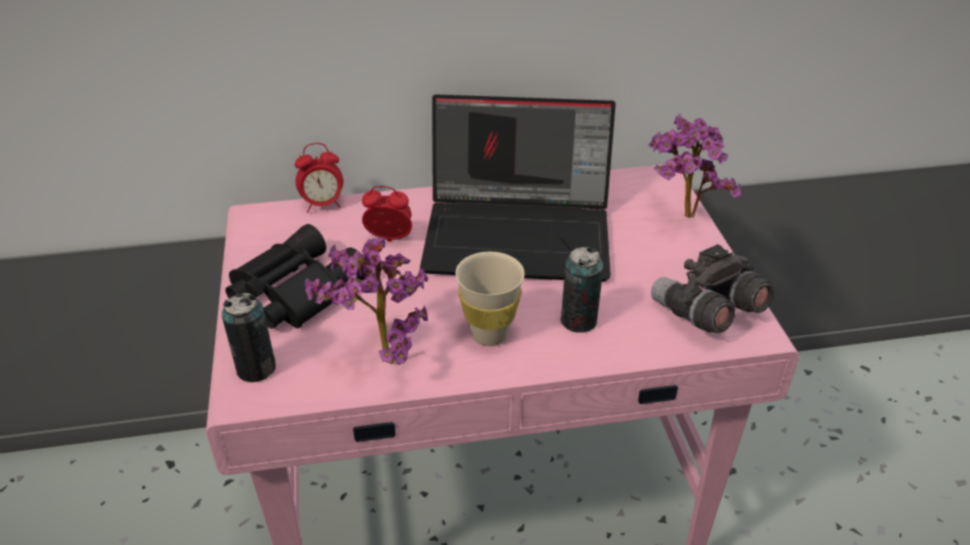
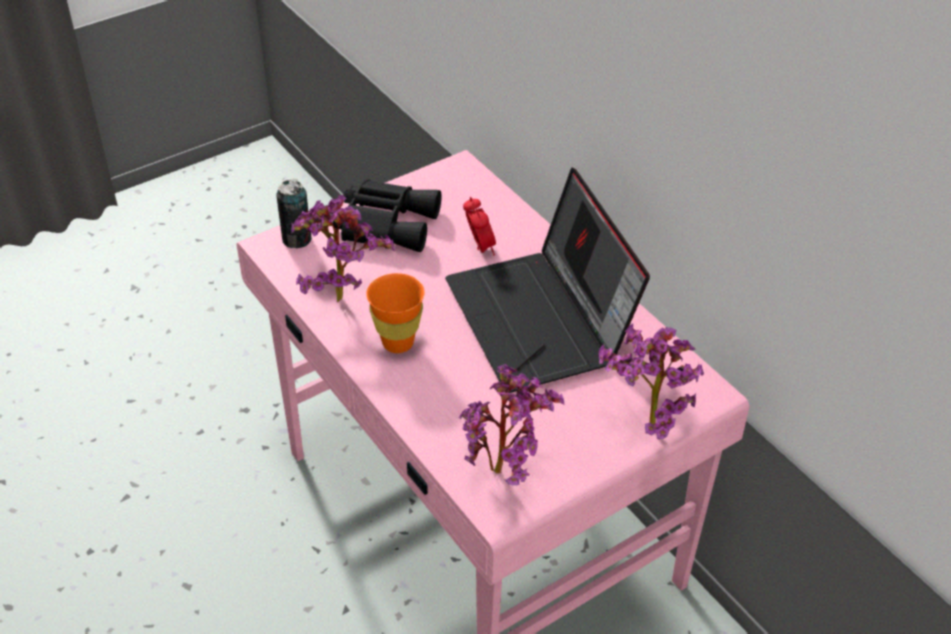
camera: 65 degrees right, 5 degrees up
alarm clock [295,143,343,212] -> none
beige cup [455,252,525,346] -> orange cup [366,273,425,353]
can [560,247,603,333] -> none
grey binoculars [651,244,774,333] -> potted plant [459,364,564,485]

